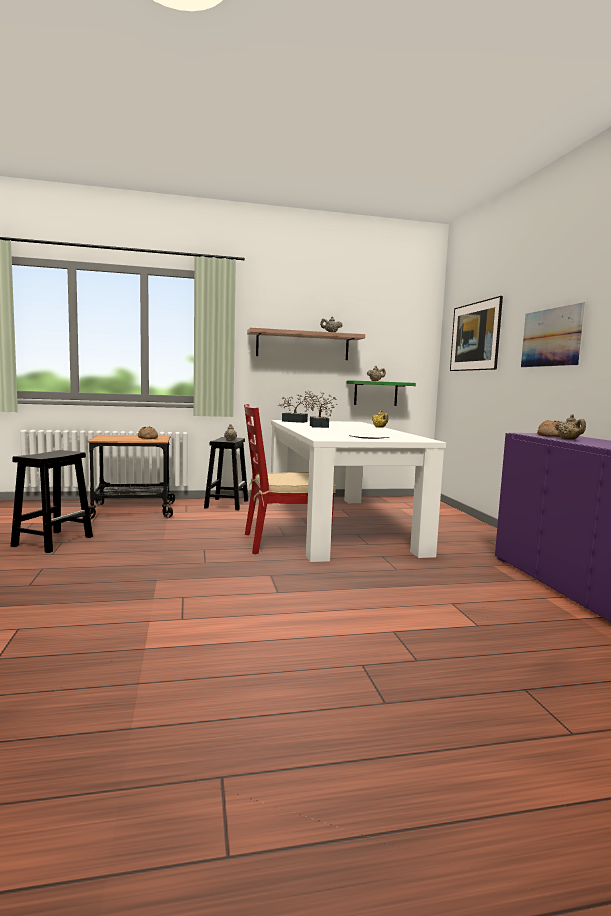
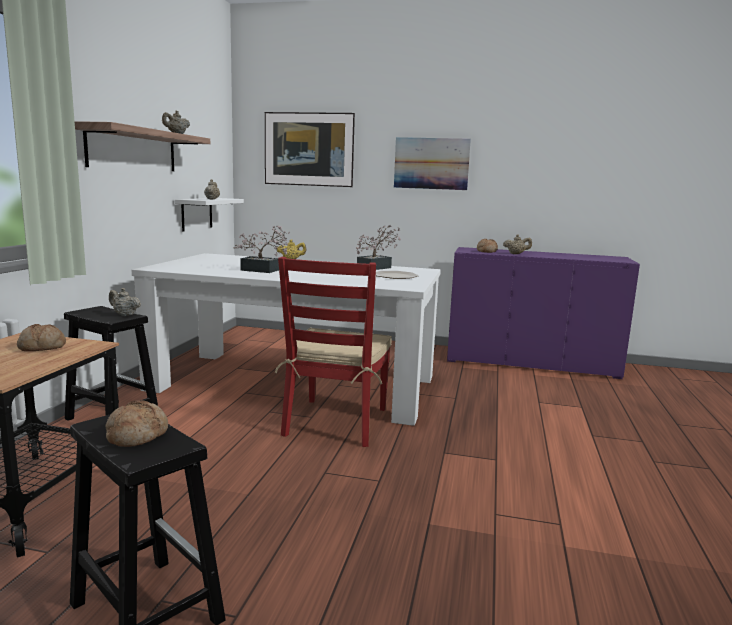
camera: 65 degrees left, 5 degrees up
potted plant [278,390,316,423] -> potted plant moved to [356,225,401,270]
green shelf [347,381,416,406] -> white shelf [175,198,244,231]
none -> bread [106,401,168,447]

